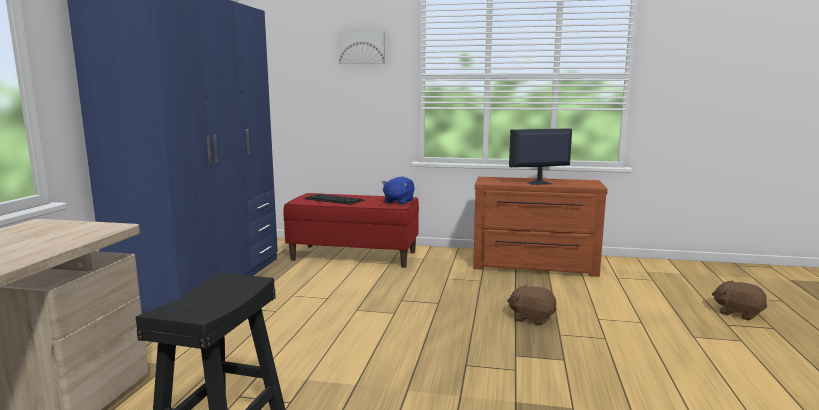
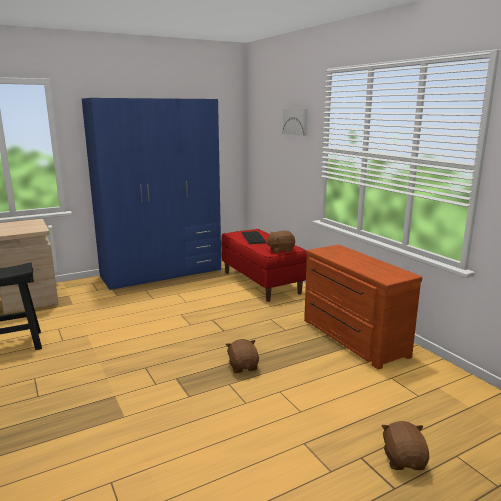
camera: 50 degrees right, 5 degrees up
blue plush toy [382,177,415,205] -> brown plush toy [266,231,295,253]
monitor [509,128,572,185] -> none

